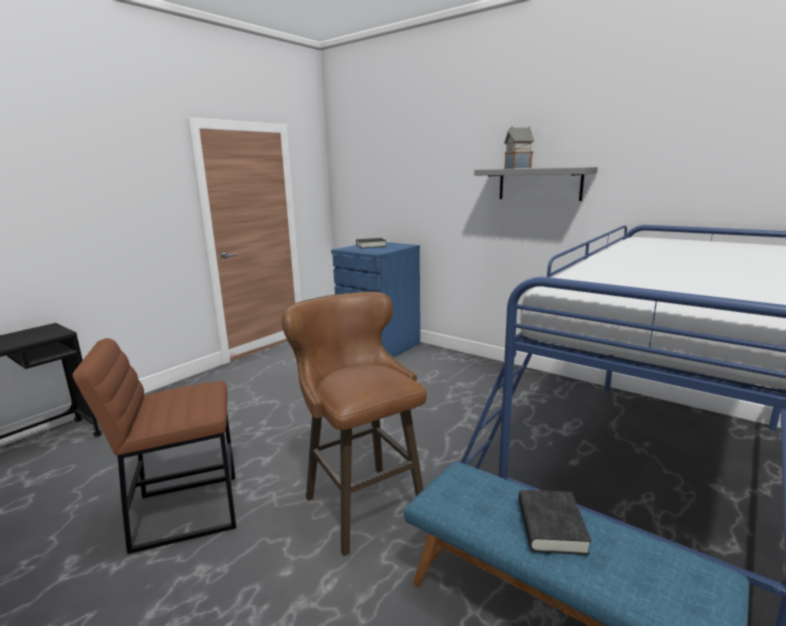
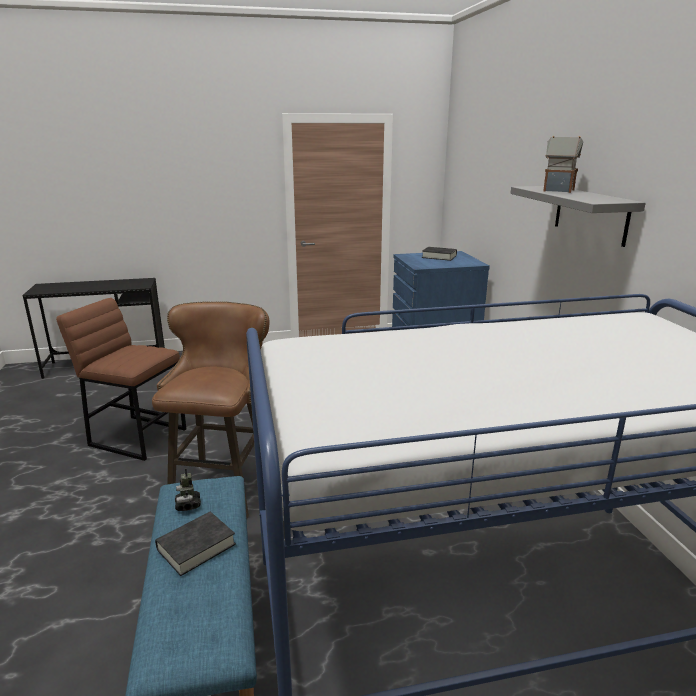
camera: 40 degrees right, 5 degrees up
none -> toy robot [175,468,201,511]

